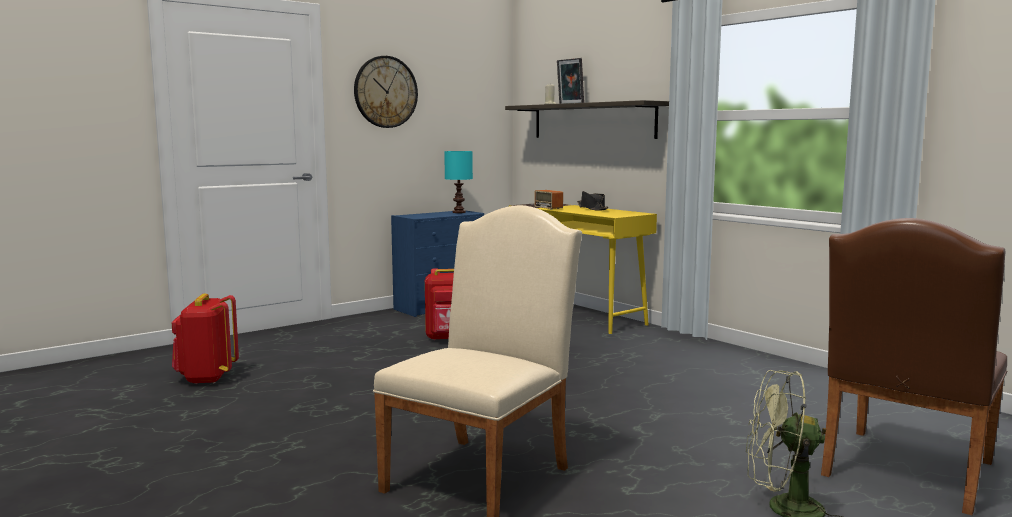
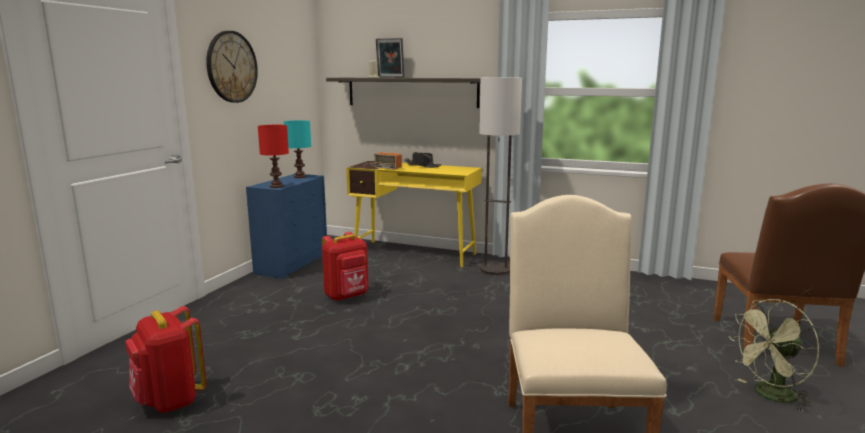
camera: 30 degrees left, 5 degrees up
none -> red table lamp [258,125,289,188]
none -> floor lamp [479,77,522,275]

